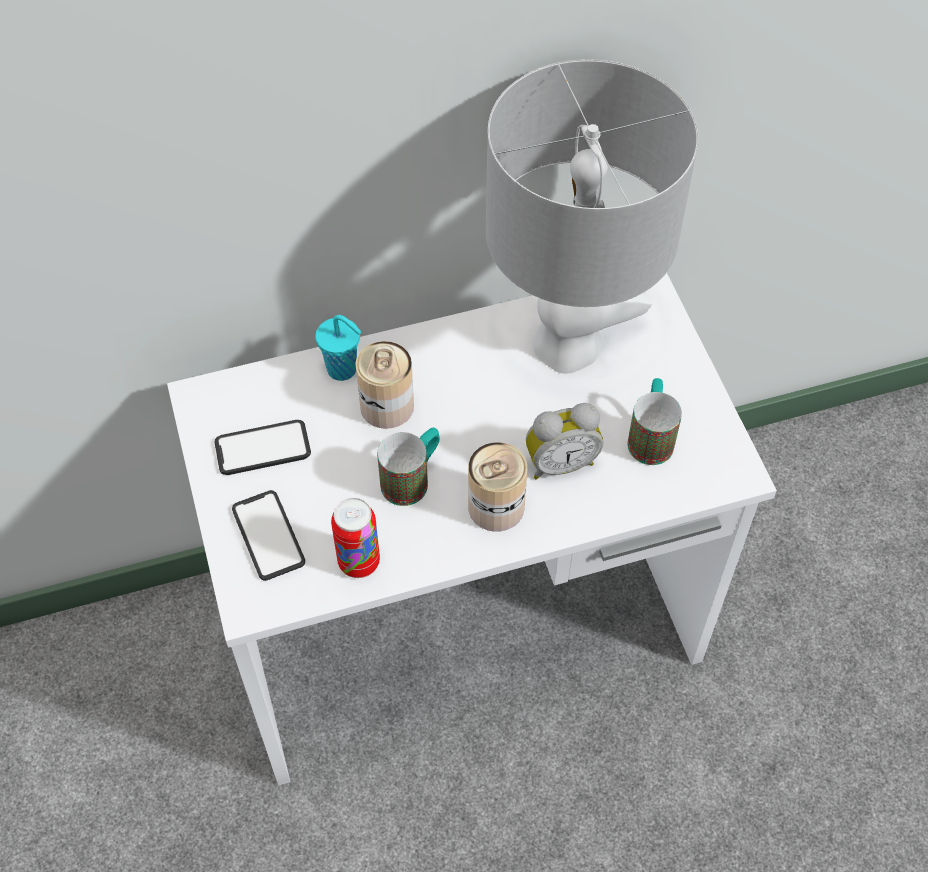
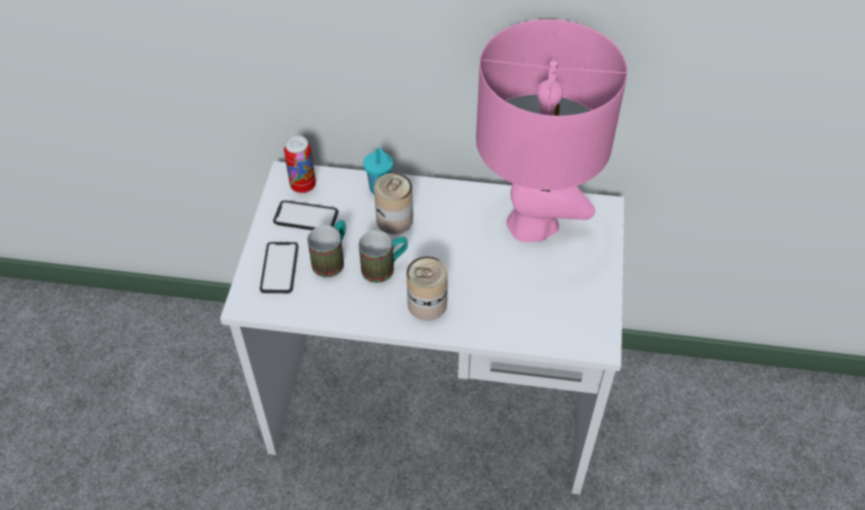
camera: 25 degrees right, 5 degrees down
can [331,498,380,578] -> can moved to [284,136,316,193]
grey table lamp [486,59,698,374] -> pink table lamp [476,19,627,242]
alarm clock [526,403,603,480] -> none
mug [627,378,682,465] -> mug moved to [307,220,346,278]

